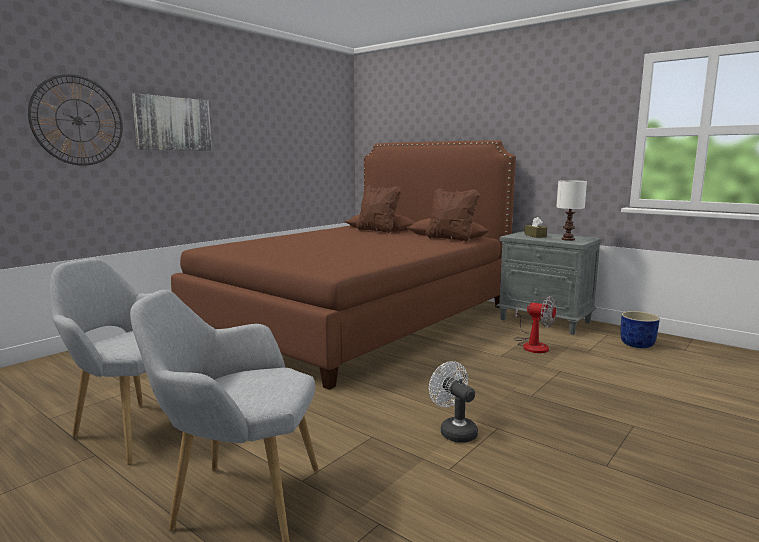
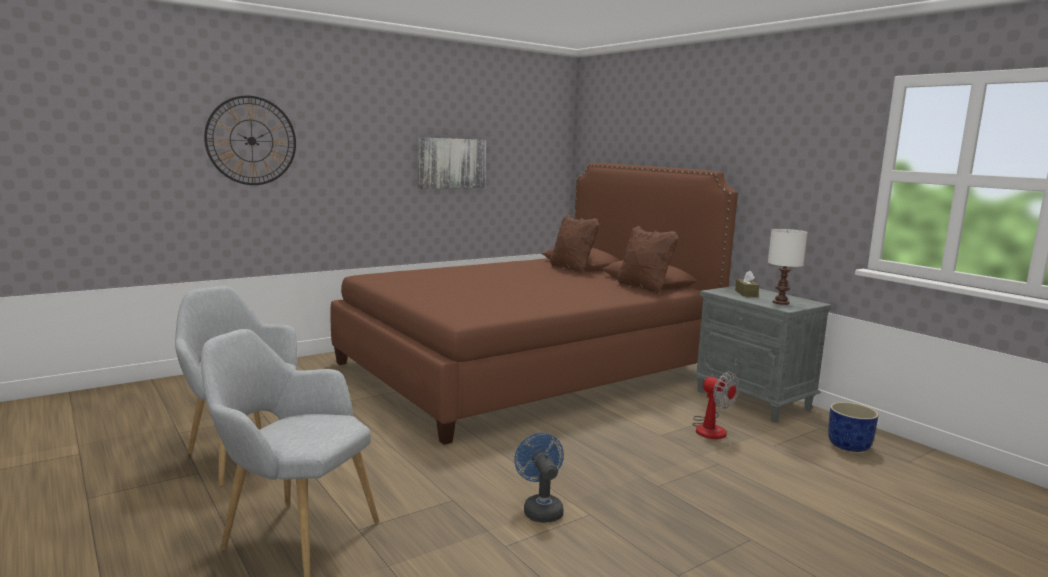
camera: 15 degrees right, 0 degrees up
picture [132,93,212,151] -> picture moved to [418,137,486,189]
white fan [429,361,478,443] -> blue fan [514,433,564,523]

